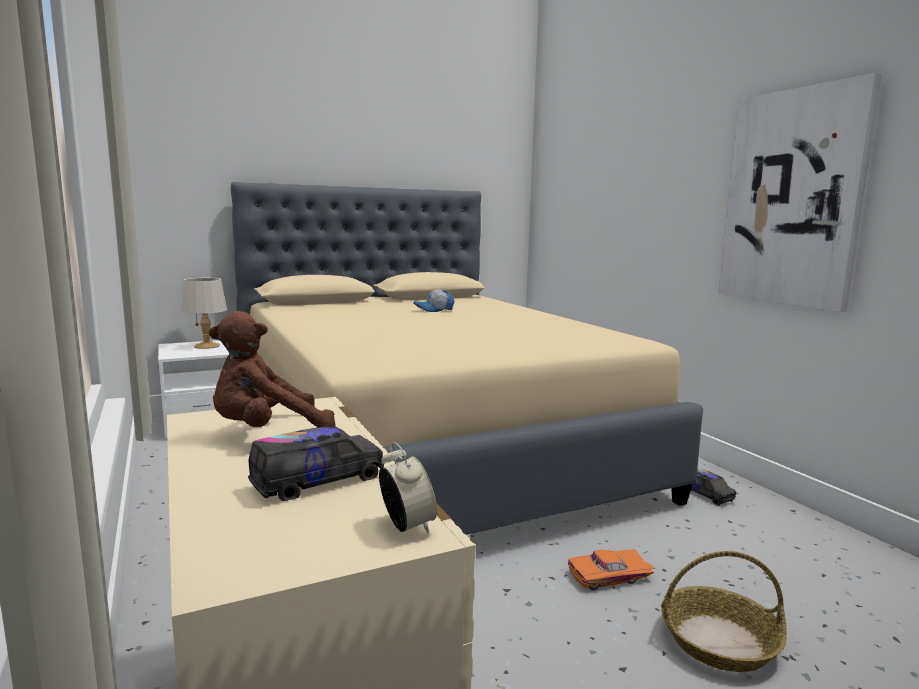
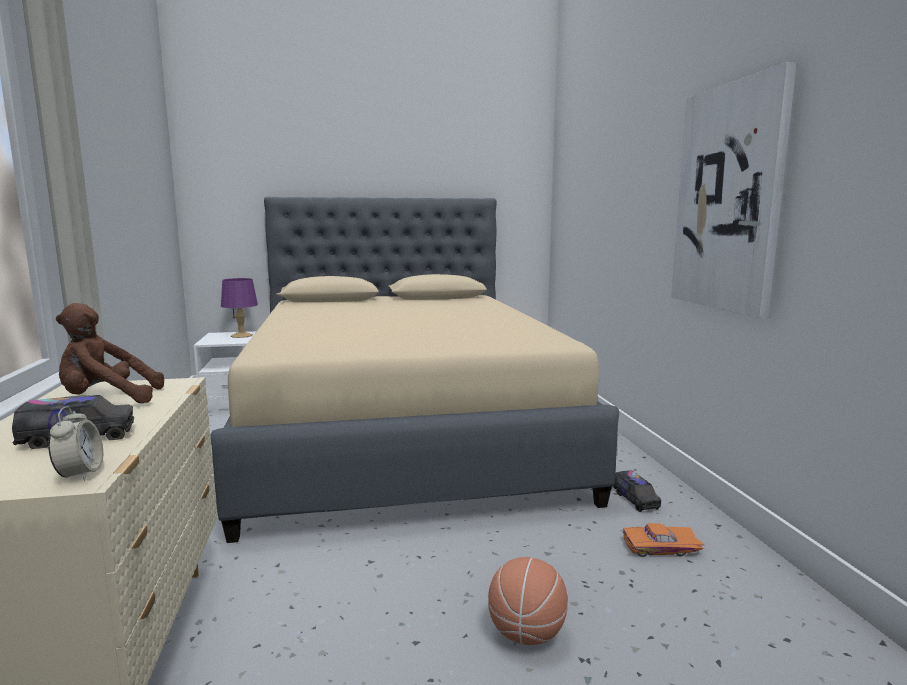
camera: 15 degrees right, 0 degrees up
grey table lamp [182,278,227,349] -> purple table lamp [221,278,258,338]
cap [413,289,454,312] -> none
orange toy car [568,549,656,590] -> orange toy car moved to [623,523,704,557]
basket [661,551,787,672] -> basketball [488,557,568,645]

